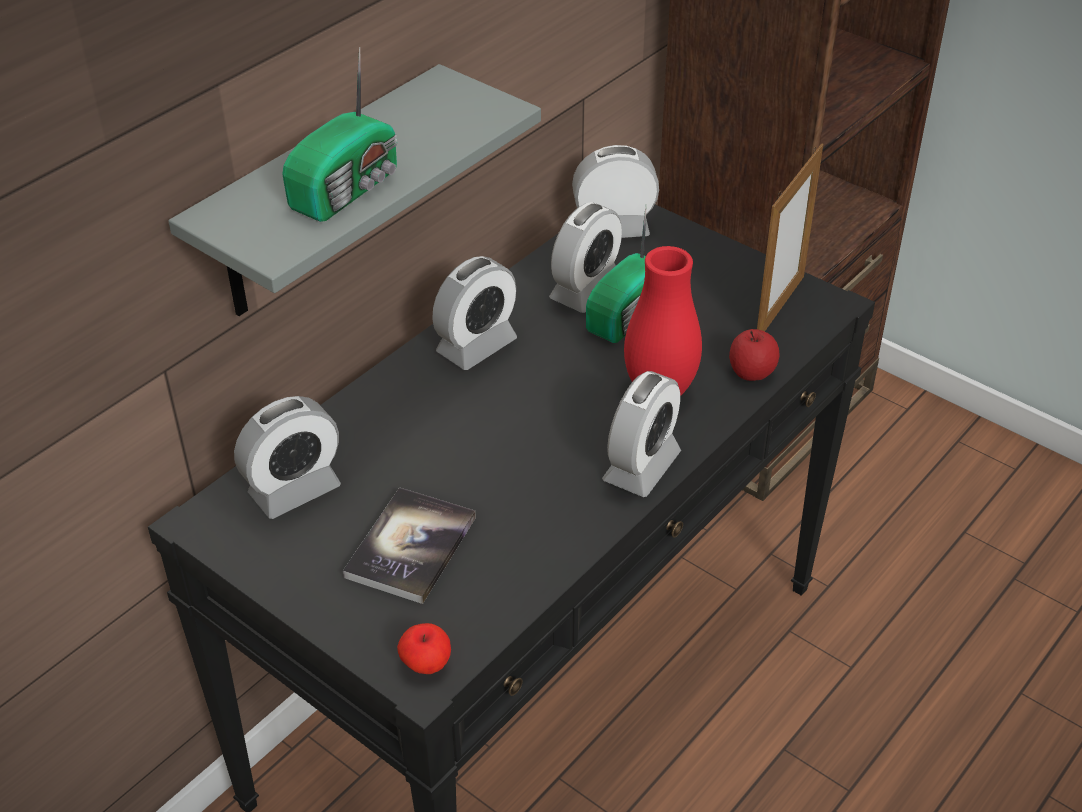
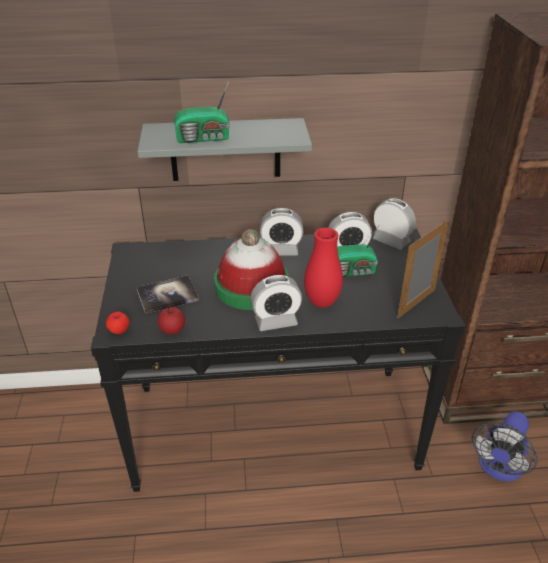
camera: 45 degrees right, 5 degrees down
alarm clock [234,396,341,519] -> none
apple [729,329,779,381] -> apple moved to [158,307,185,335]
picture frame [757,143,823,331] -> picture frame turned 150 degrees clockwise [397,219,449,318]
none -> hat [214,229,289,310]
none -> fan [472,411,538,482]

